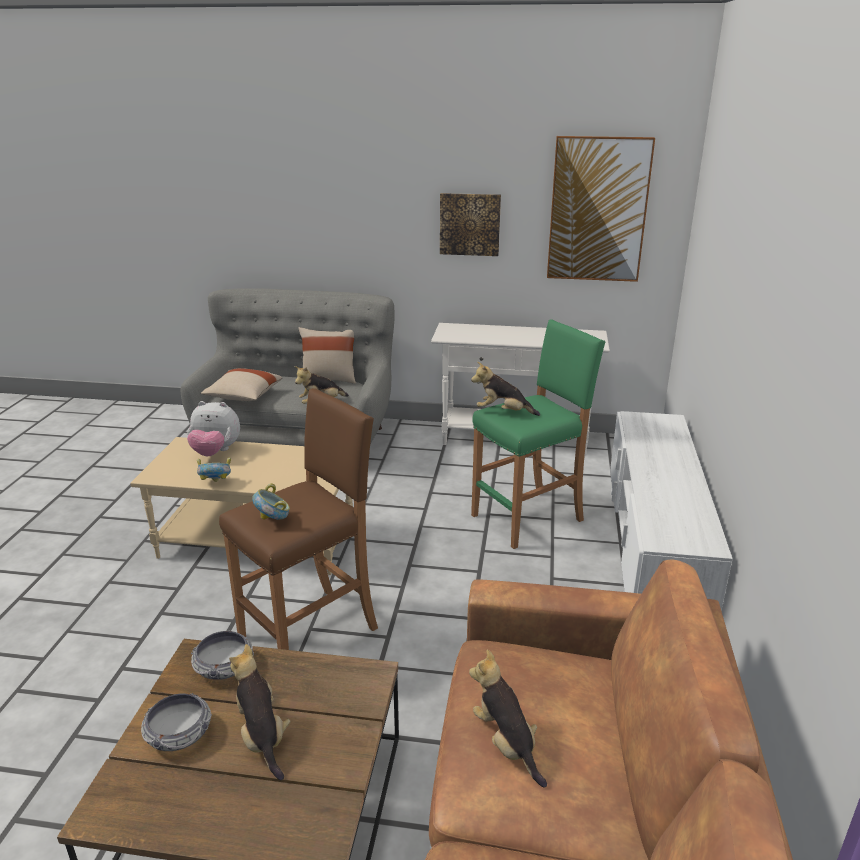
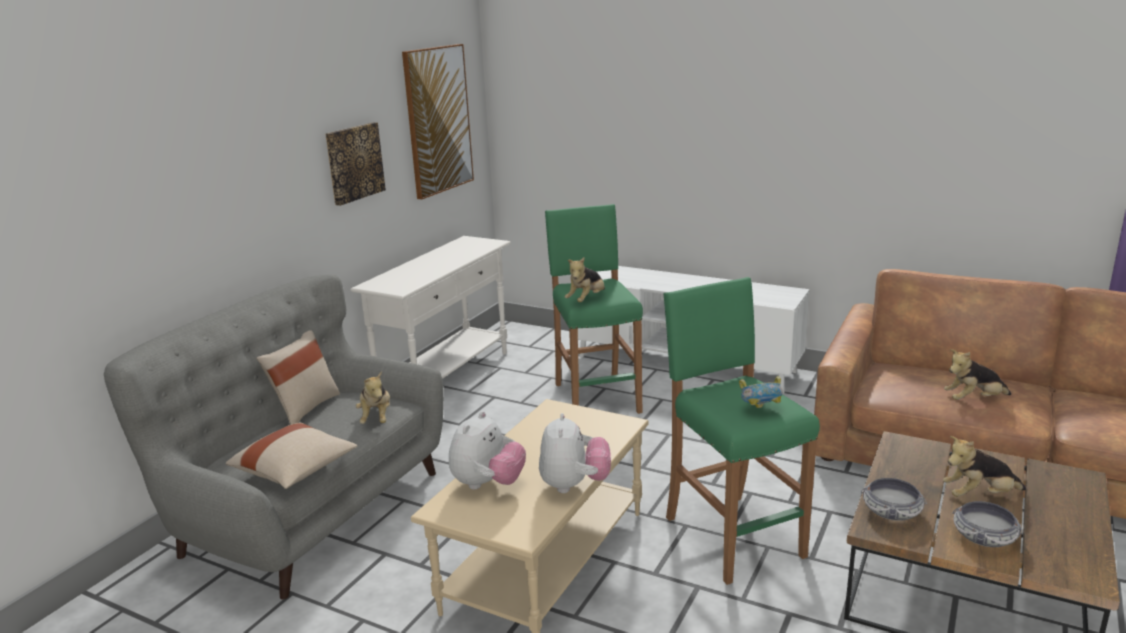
camera: 70 degrees left, 5 degrees down
bowl [197,457,231,482] -> plush toy [539,413,611,493]
brown stool [219,388,378,650] -> green stool [663,277,820,585]

